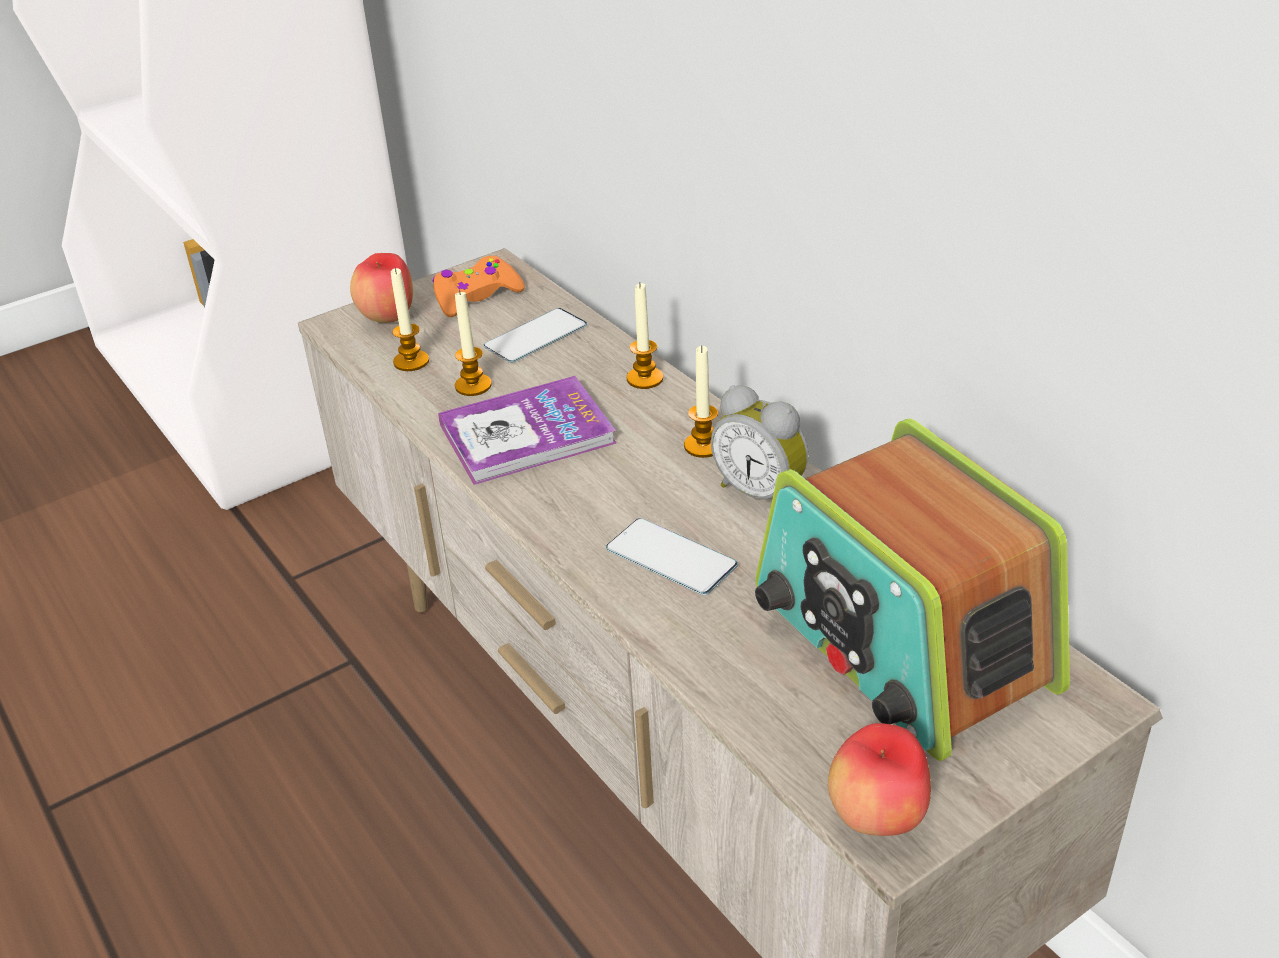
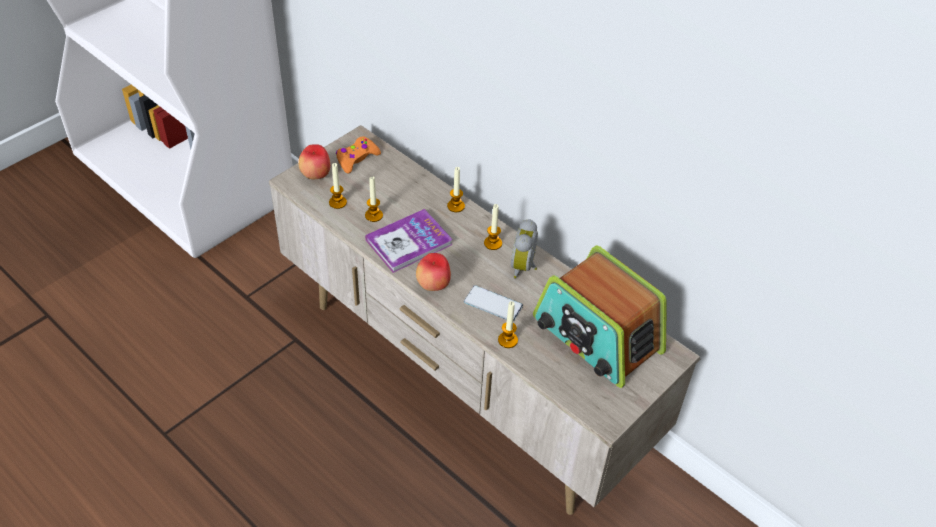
camera: 15 degrees left, 10 degrees up
phone [484,308,587,363] -> none
alarm clock [711,385,809,499] -> alarm clock turned 75 degrees clockwise [511,219,538,278]
apple [828,723,931,836] -> apple moved to [416,253,451,291]
none -> candle [498,301,518,348]

